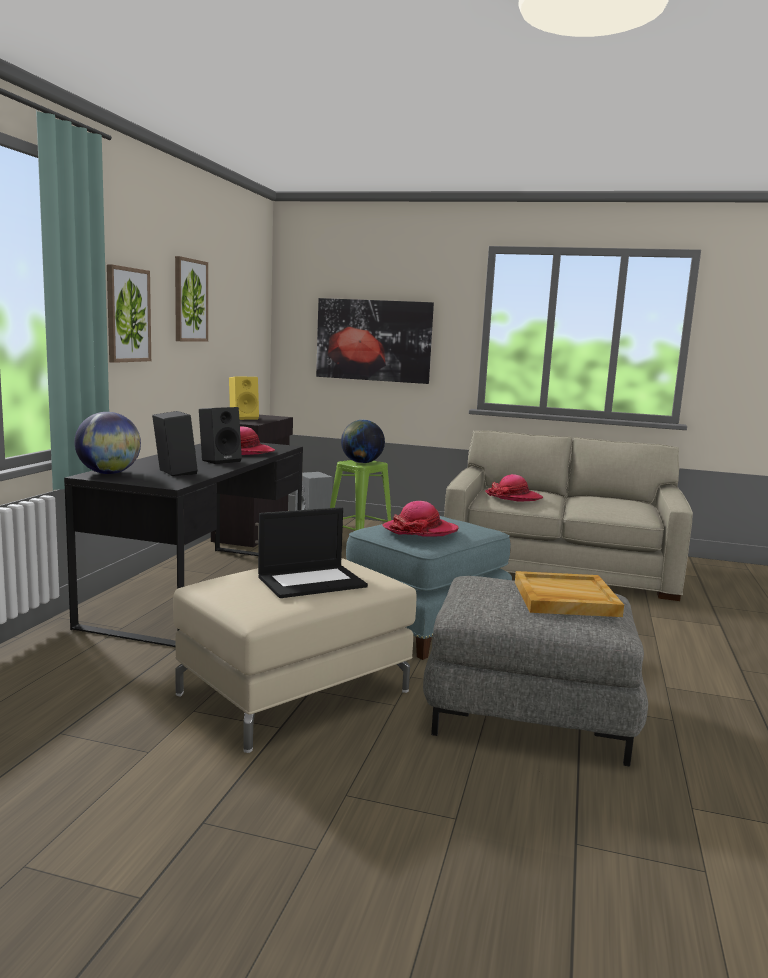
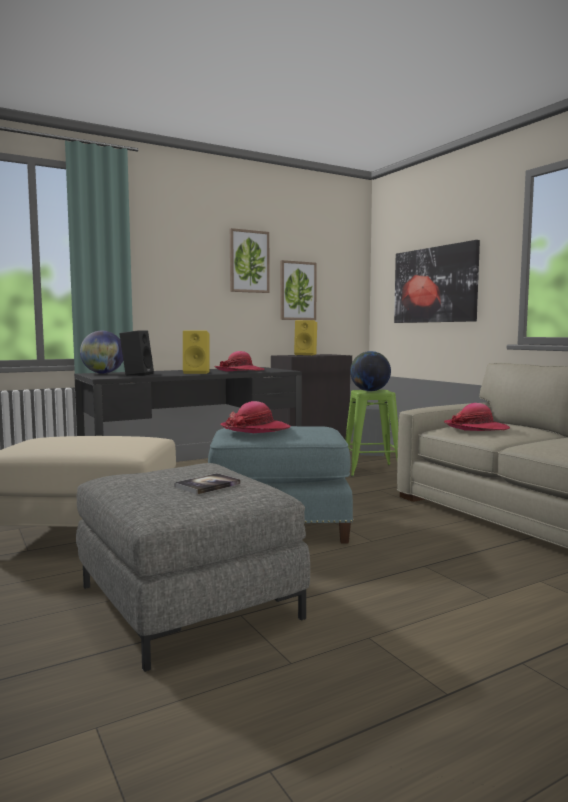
camera: 45 degrees right, 5 degrees down
picture [107,264,151,363] -> picture moved to [280,260,317,320]
black speaker [199,407,242,464] -> yellow speaker [183,331,209,374]
laptop [258,507,368,598] -> none
beige tray [515,571,624,617] -> book [175,473,241,494]

